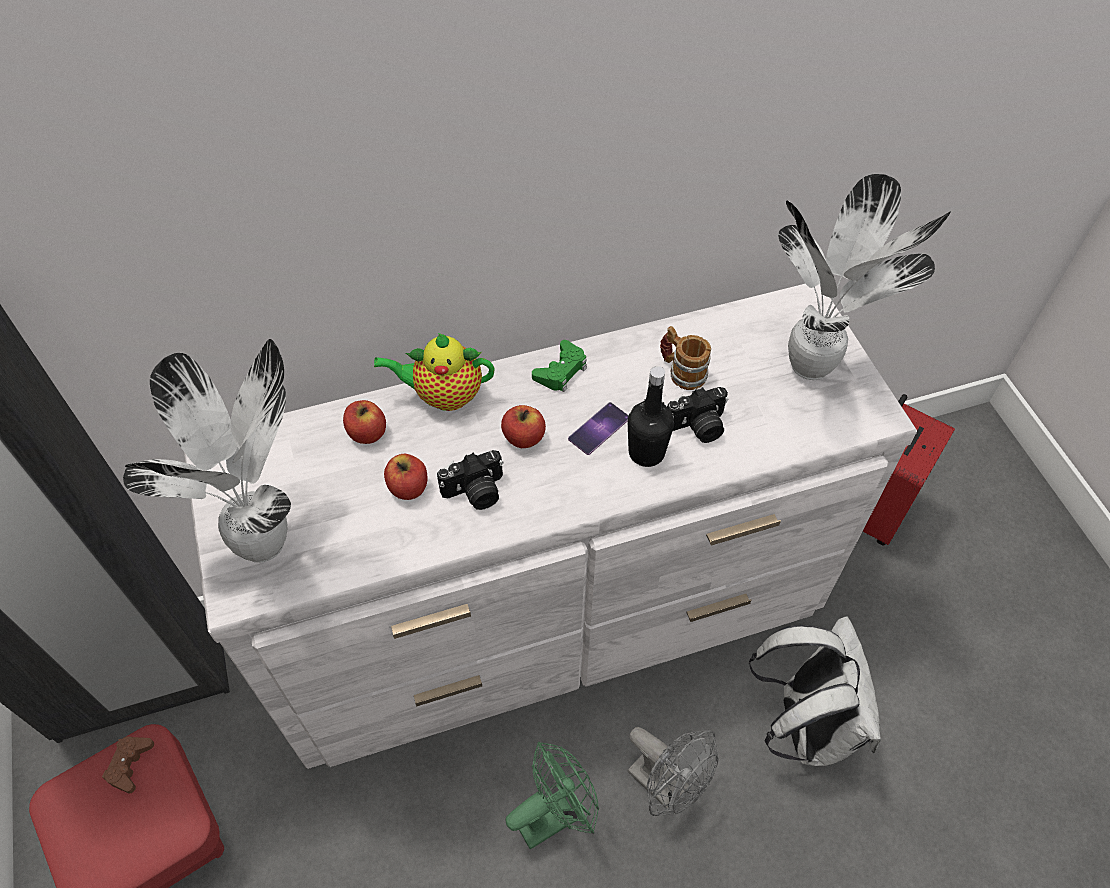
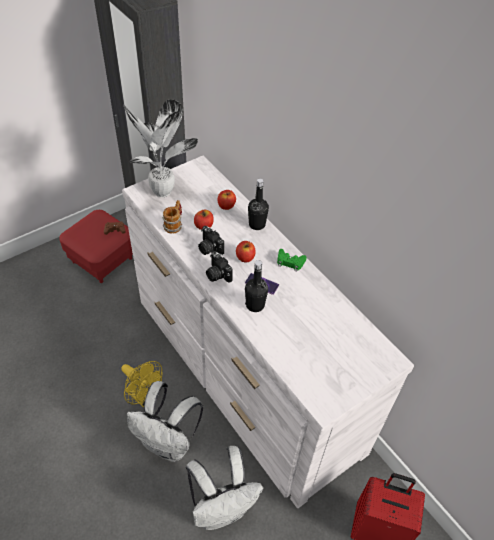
camera: 70 degrees right, 5 degrees down
teapot [374,333,494,411] -> black bottle [248,179,269,230]
green fan [506,742,599,850] -> yellow fan [121,361,162,407]
grey fan [628,727,719,816] -> white backpack [127,381,203,462]
mug [660,326,711,390] -> mug moved to [162,200,182,234]
camera [667,387,728,443] -> camera moved to [206,251,233,283]
potted plant [778,174,951,380] -> none

